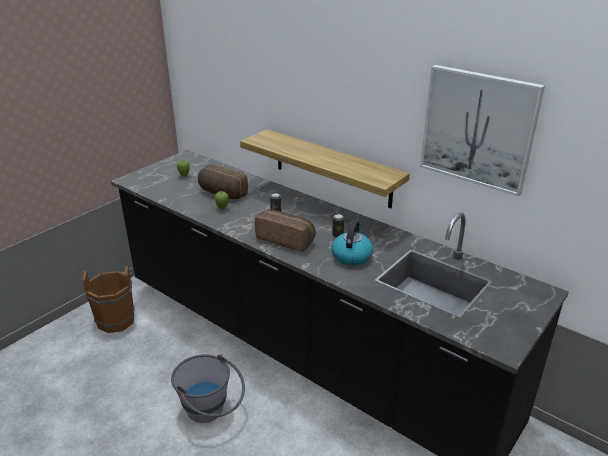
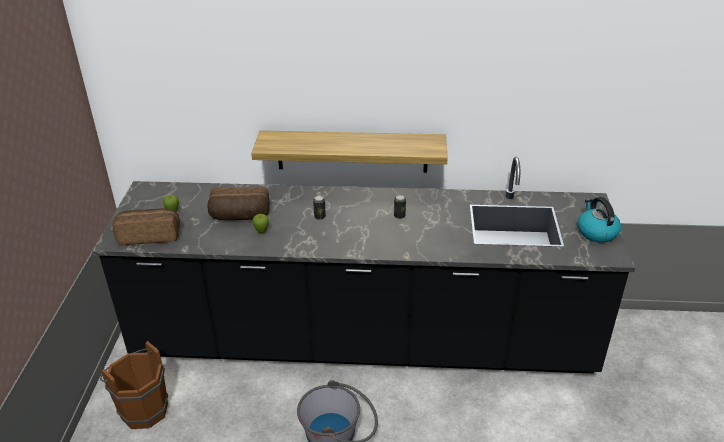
camera: 35 degrees left, 5 degrees up
bread [255,210,316,252] -> bread moved to [113,208,180,245]
kettle [331,220,373,266] -> kettle moved to [578,197,621,243]
picture [420,65,545,196] -> none

